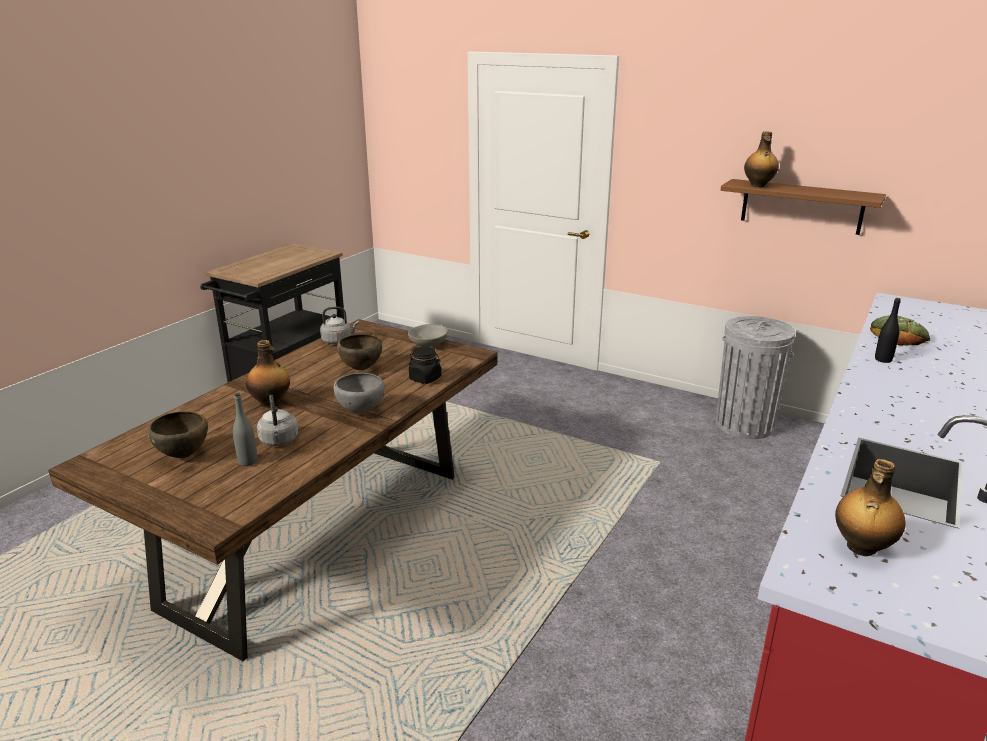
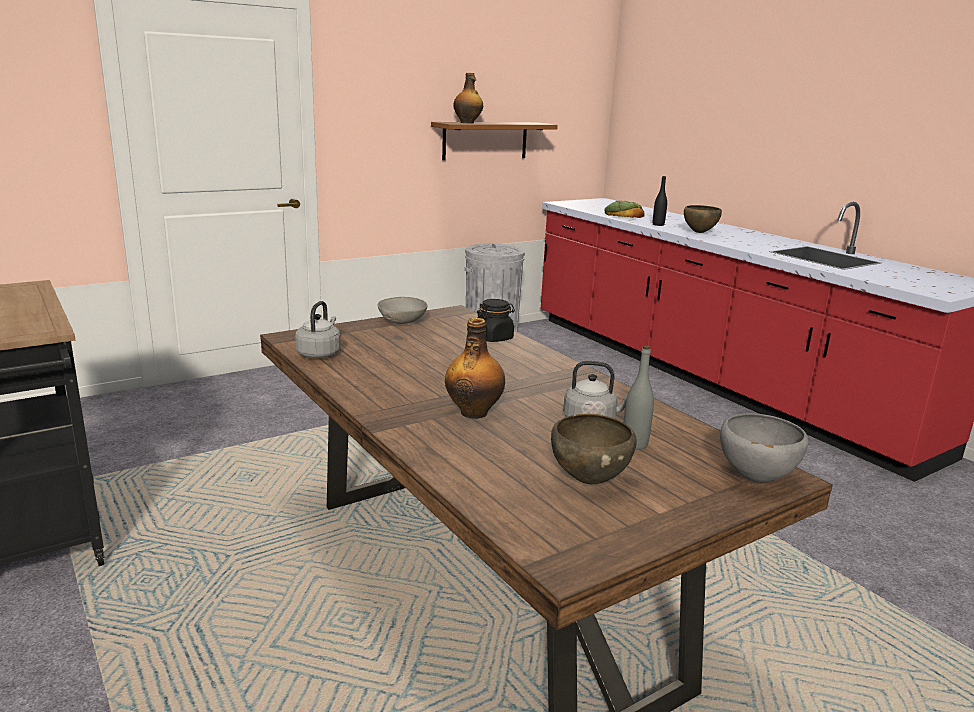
camera: 65 degrees left, 5 degrees down
grey bowl [334,373,385,414] -> grey bowl moved to [720,413,809,483]
brown bowl [337,334,382,370] -> brown bowl moved to [684,205,722,233]
bottle [835,459,906,556] -> none

